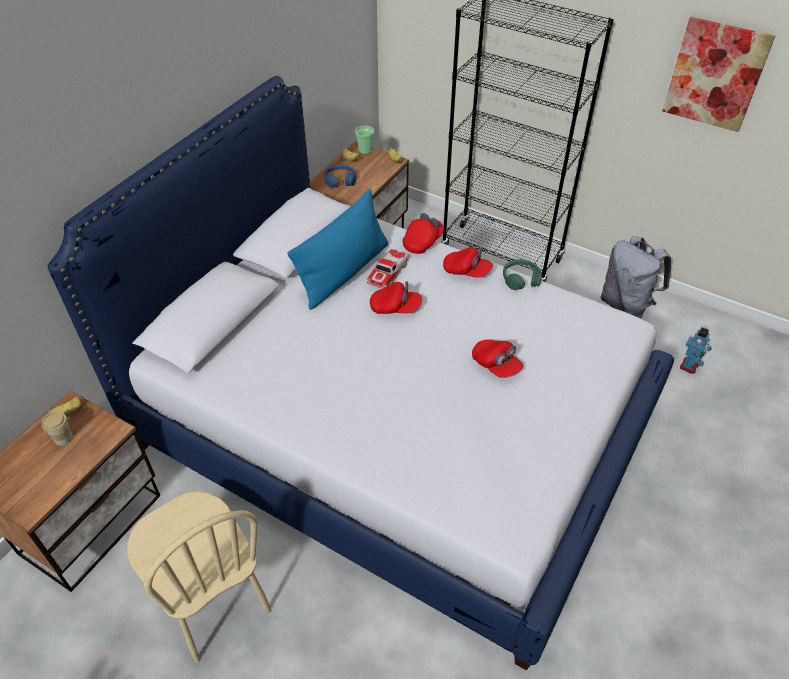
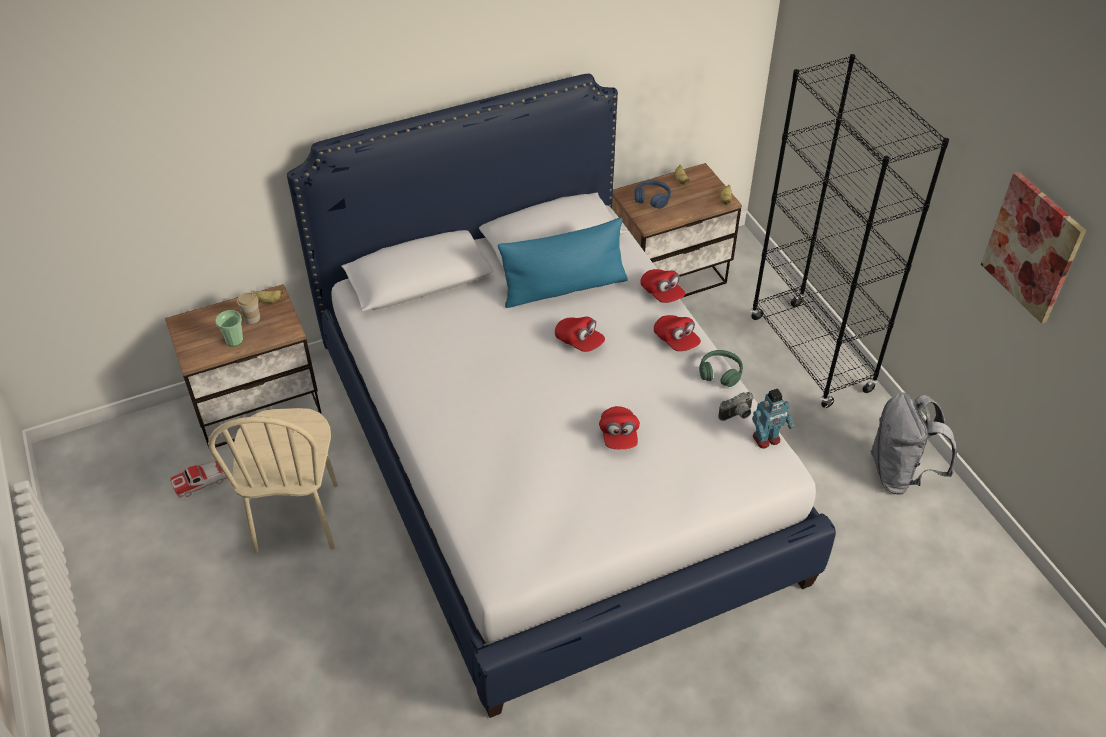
camera: 35 degrees right, 0 degrees up
cup [355,125,375,154] -> cup moved to [215,310,243,347]
toy car [367,249,409,289] -> toy car moved to [170,460,227,498]
red cap [403,213,444,254] -> red cap turned 75 degrees clockwise [641,269,685,303]
toy robot [680,327,712,374] -> toy robot moved to [752,389,795,448]
none -> camera [718,392,754,421]

